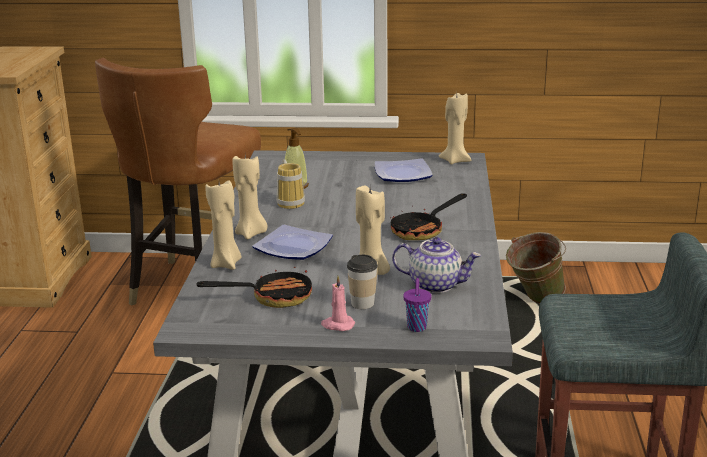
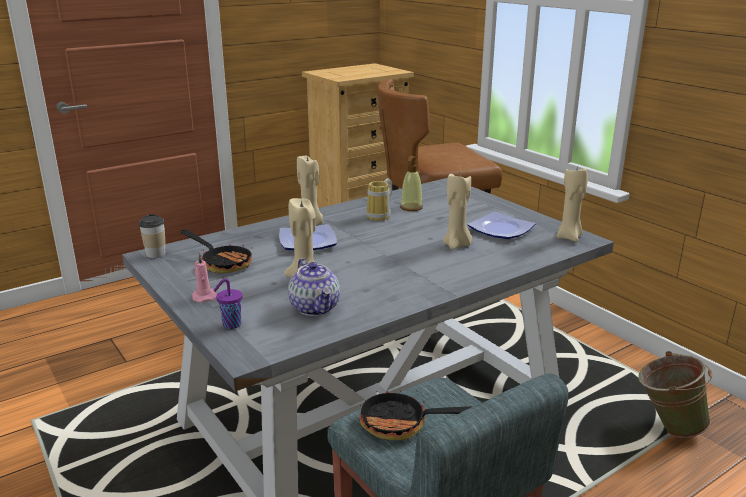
camera: 50 degrees right, 0 degrees up
beige candle [205,180,242,270] -> beige candle moved to [443,173,472,250]
cup [347,255,378,309] -> cup moved to [139,214,166,258]
frying pan [390,193,467,240] -> frying pan moved to [360,382,473,440]

